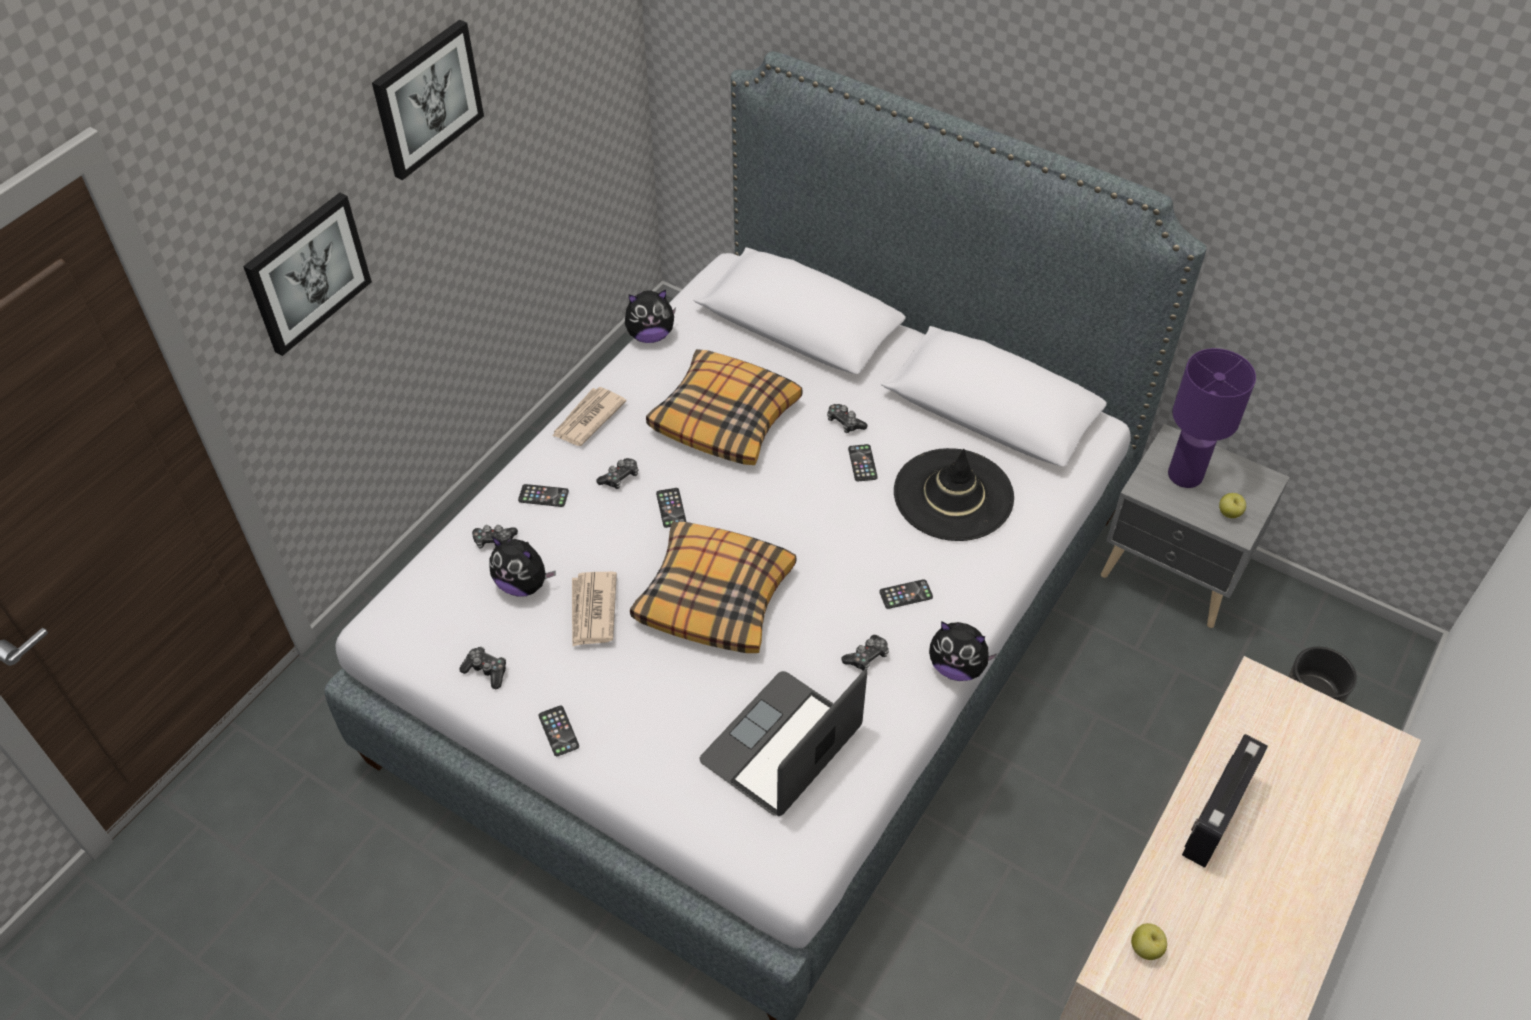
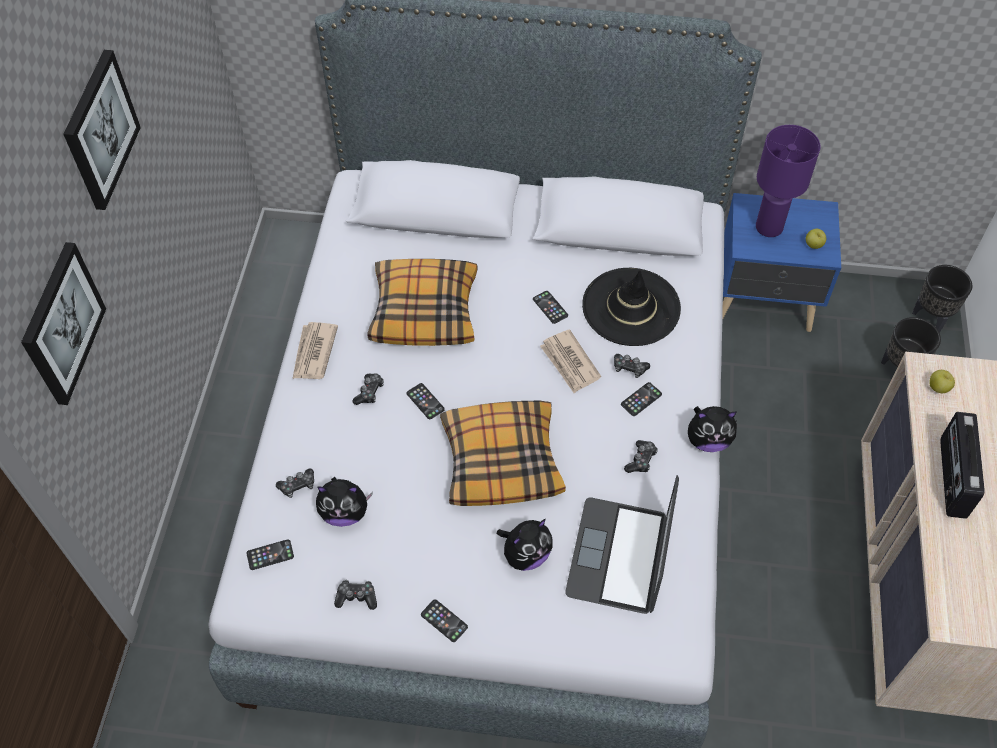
camera: 25 degrees left, 5 degrees up
phone [518,484,569,507] -> phone moved to [246,539,294,570]
newspaper [572,572,617,647] -> newspaper moved to [540,329,601,393]
plush toy [625,290,676,343] -> plush toy moved to [497,519,553,571]
game controller [827,404,868,433] -> game controller moved to [614,354,650,378]
grey nightstand [1101,424,1289,628] -> blue nightstand [722,193,841,332]
apple [1131,923,1167,960] -> apple moved to [929,370,955,393]
none -> black planter [912,265,972,333]

